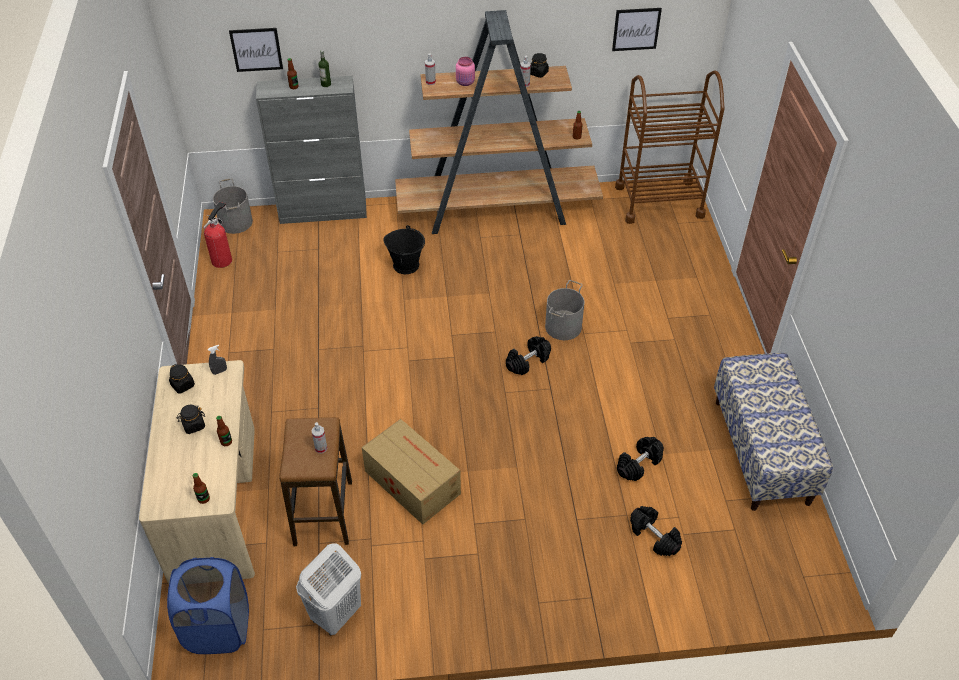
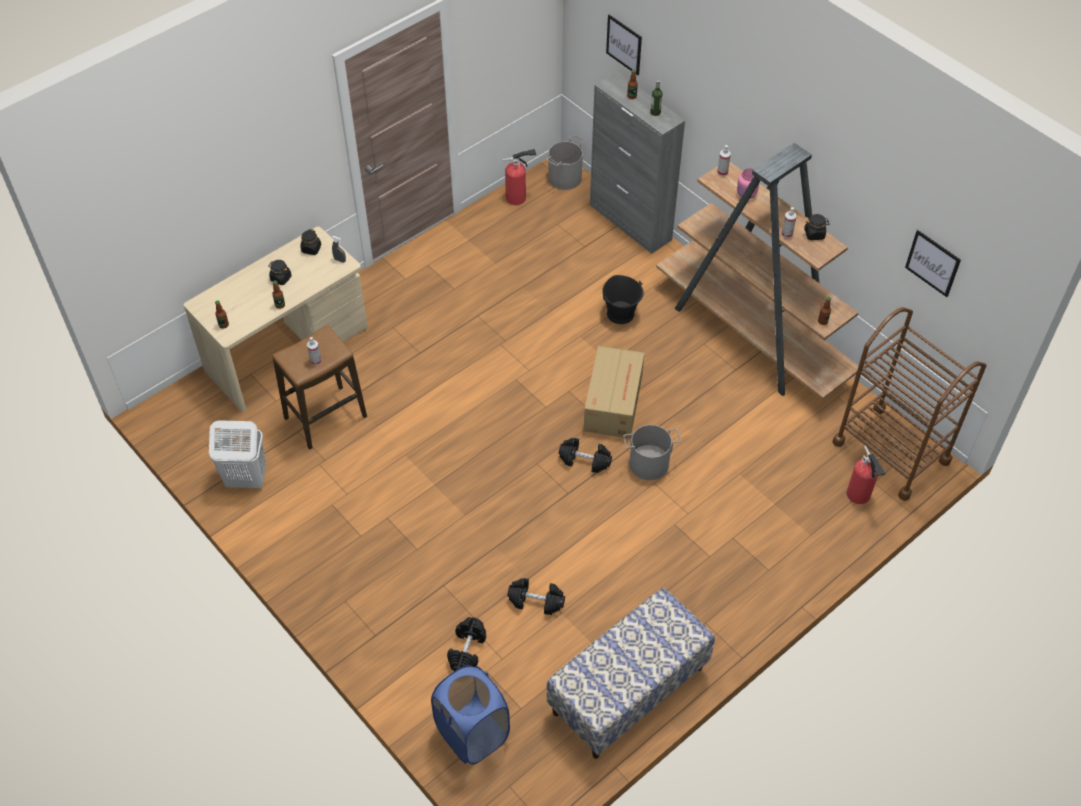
camera: 55 degrees right, 5 degrees up
blue laundry basket [167,557,249,654] -> blue laundry basket moved to [431,665,510,765]
cardboard box [362,419,461,524] -> cardboard box moved to [584,346,645,439]
none -> fire extinguisher [847,445,886,504]

